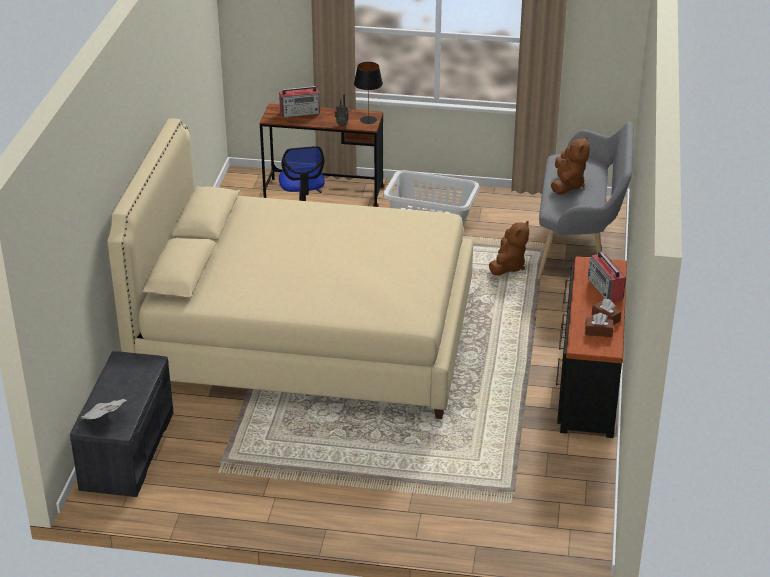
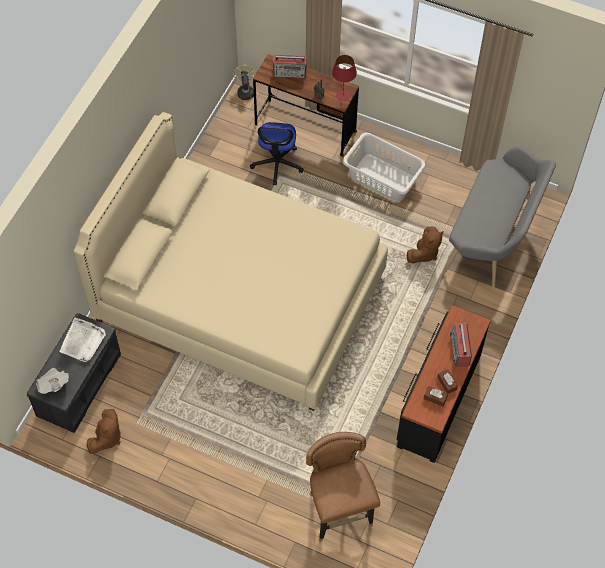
camera: 15 degrees right, 25 degrees up
black table lamp [354,62,383,124] -> red table lamp [332,55,357,101]
brown plush toy [551,137,590,195] -> brown plush toy moved to [87,409,121,454]
none -> white tray [59,318,106,362]
none -> beige fan [233,65,255,100]
none -> brown chair [306,432,380,542]

